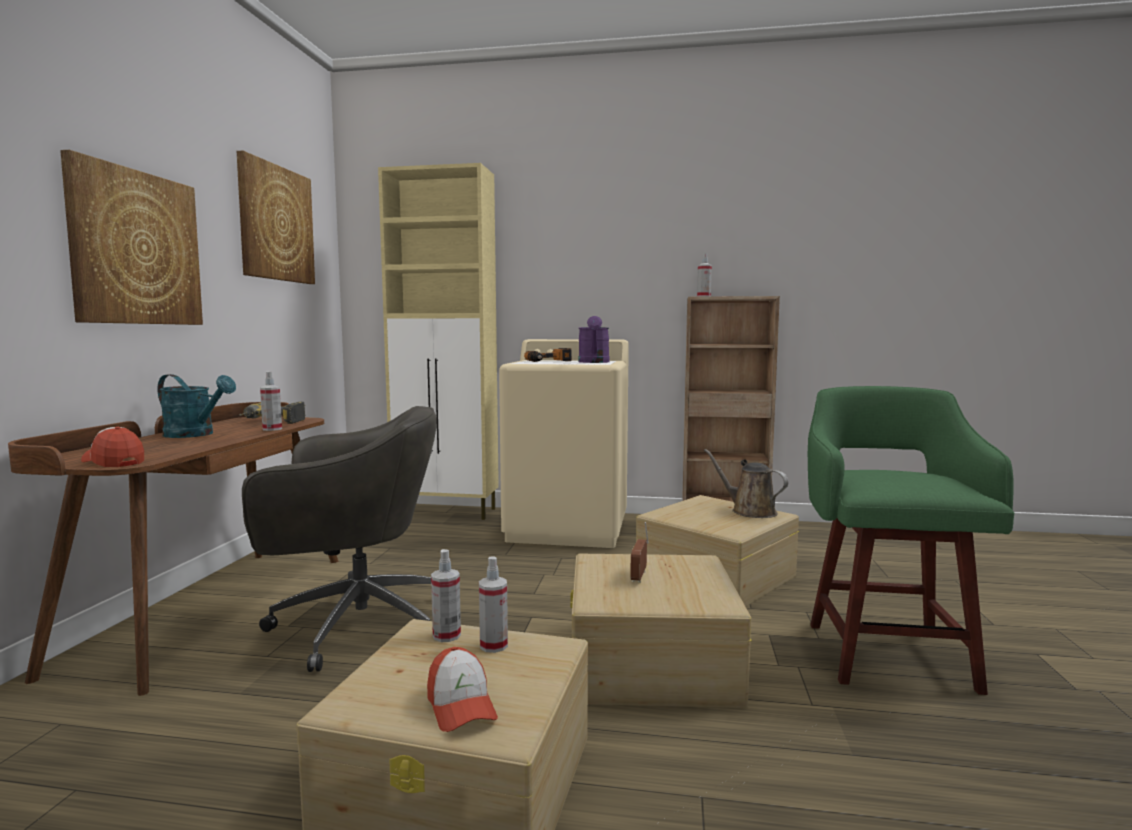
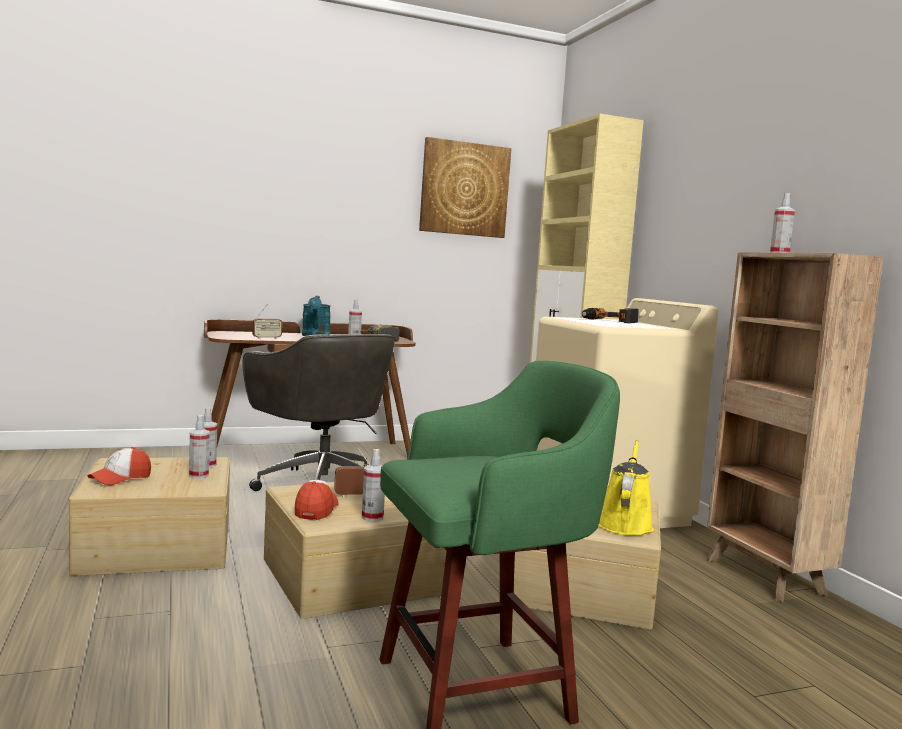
camera: 60 degrees right, 0 degrees up
picture [60,150,203,325] -> none
cap [81,427,144,467] -> cap moved to [295,480,339,520]
purple watering can [578,316,610,363] -> none
brown watering can [704,449,789,518] -> yellow watering can [598,440,654,536]
none -> radio [252,304,282,339]
none -> spray bottle [362,449,385,521]

